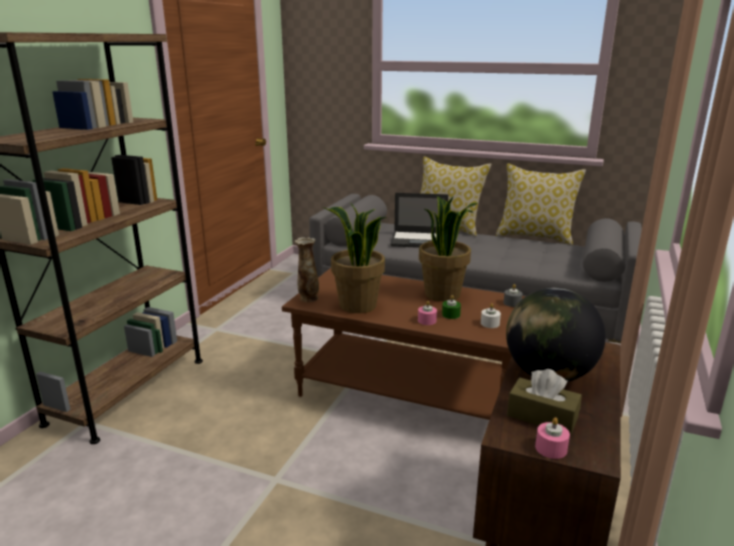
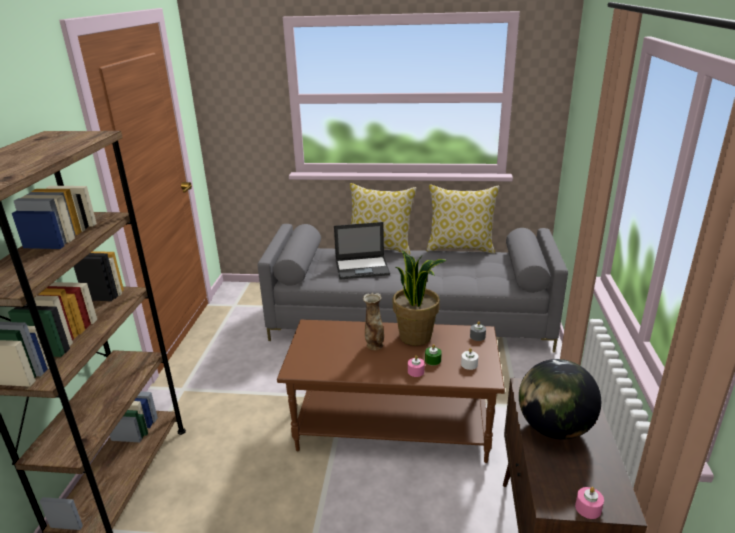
camera: 15 degrees left, 5 degrees up
vase [294,237,319,302] -> vase moved to [363,293,384,350]
potted plant [323,203,387,313] -> none
brown tissue box [507,369,582,435] -> none

